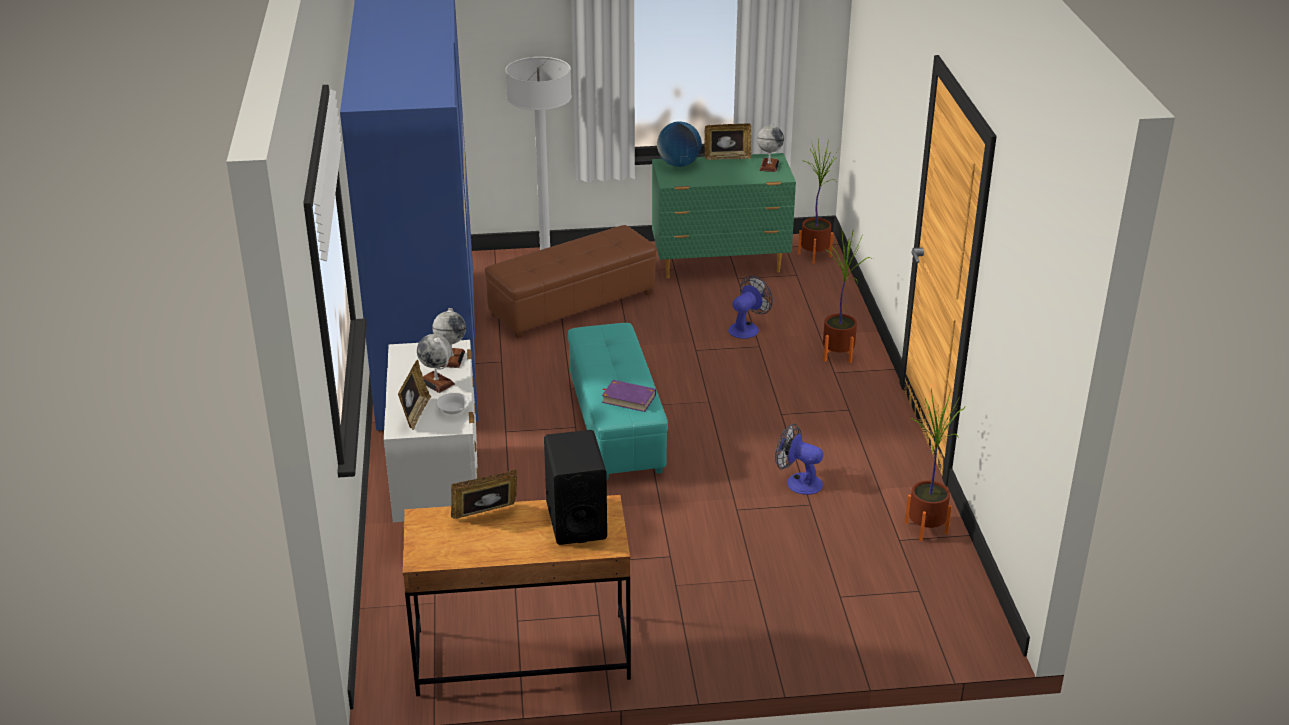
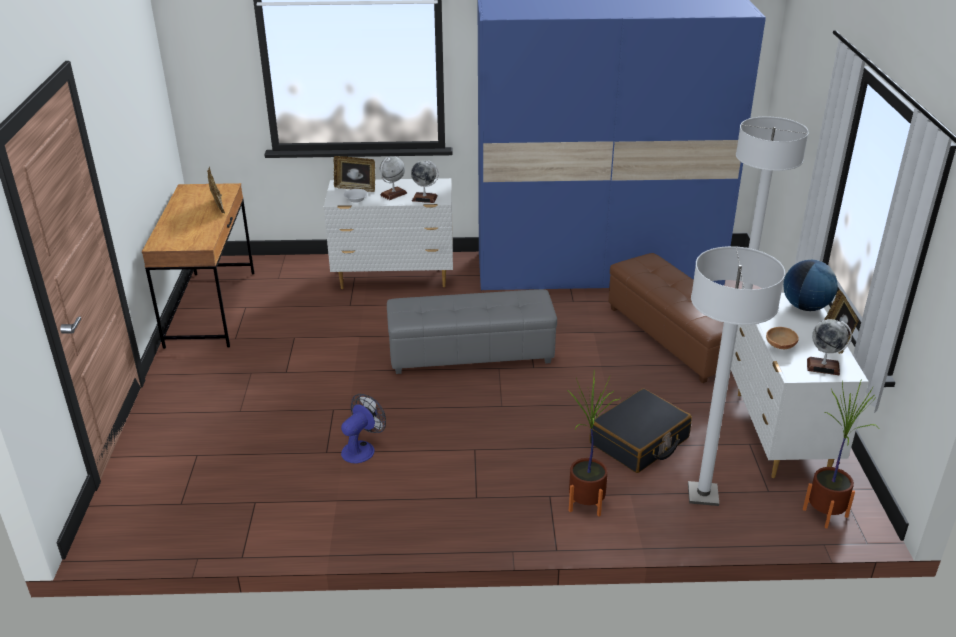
camera: 95 degrees right, 0 degrees up
black speaker [544,430,607,545] -> none
turquoise ottoman [568,323,668,480] -> grey ottoman [387,289,557,374]
purple book [602,380,656,412] -> none
green dresser [652,153,796,279] -> white dresser [731,293,869,478]
fan [728,276,773,339] -> black suitcase [589,388,692,473]
potted plant [905,388,965,541] -> none
none -> white floor lamp [688,246,785,506]
none -> brown bowl [766,327,799,349]

